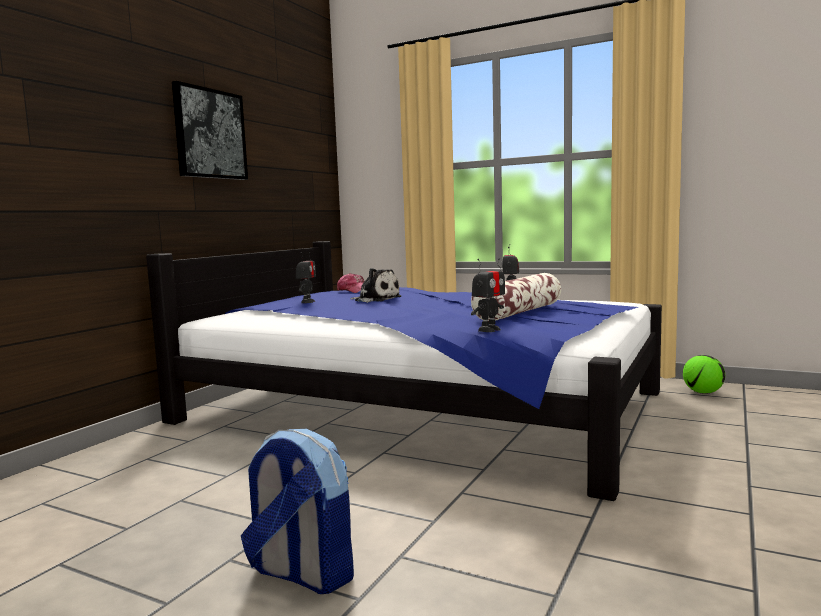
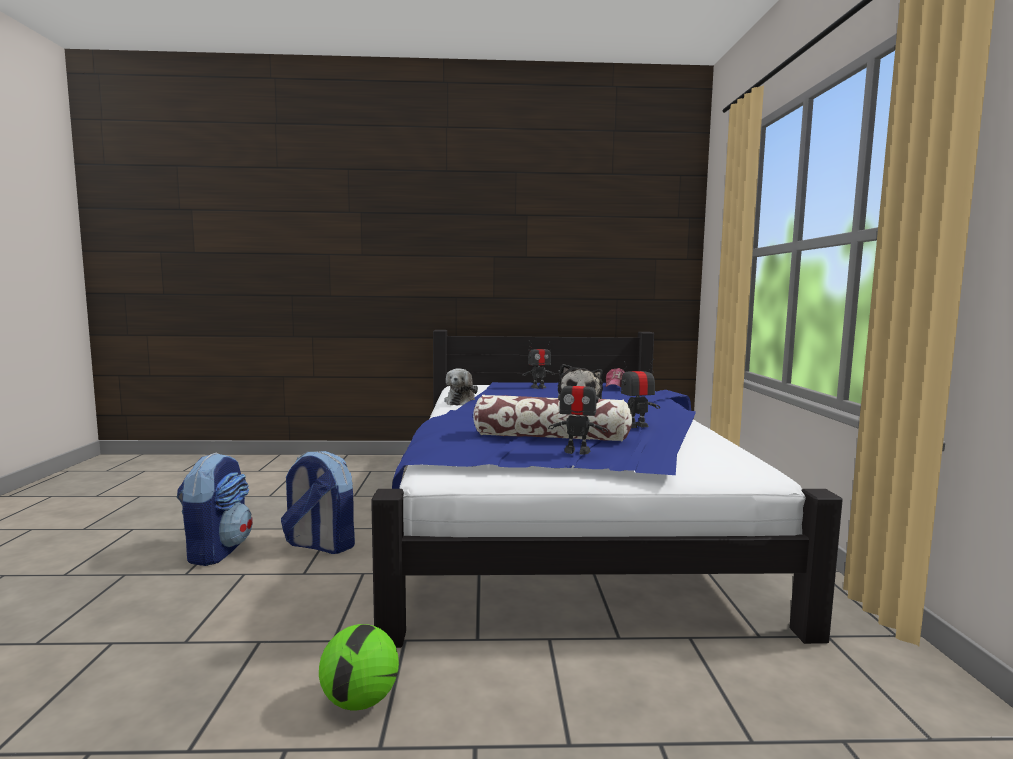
camera: 60 degrees right, 0 degrees up
picture [172,81,248,180] -> none
toy robot [471,258,505,332] -> toy robot moved to [548,370,608,455]
football [683,355,725,394] -> football moved to [319,624,399,711]
none -> backpack [281,451,355,554]
none -> plush toy [444,368,478,406]

